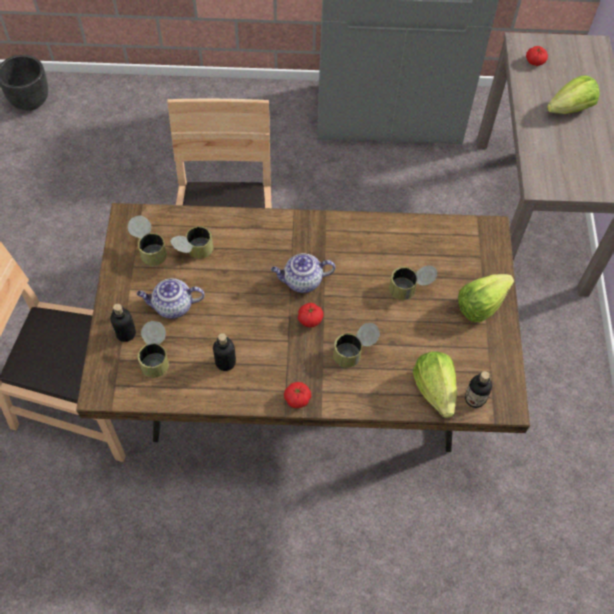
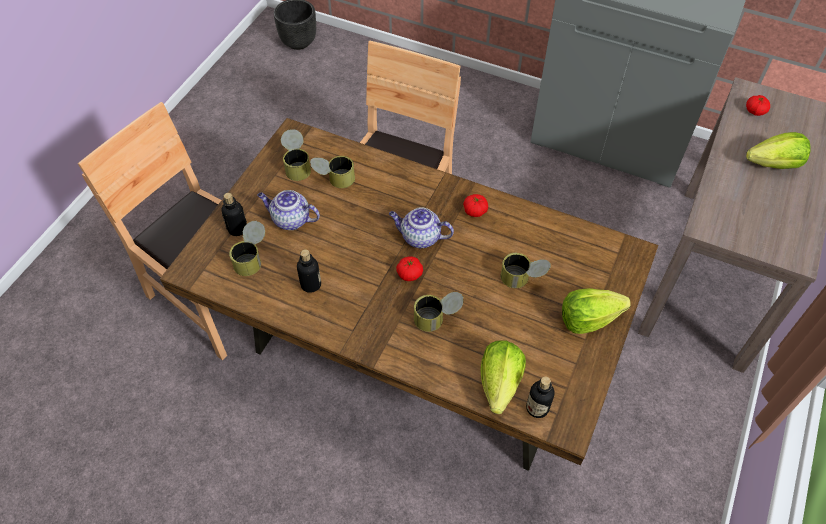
camera: 25 degrees right, 5 degrees down
tomato [284,382,311,408] -> tomato moved to [463,194,488,217]

